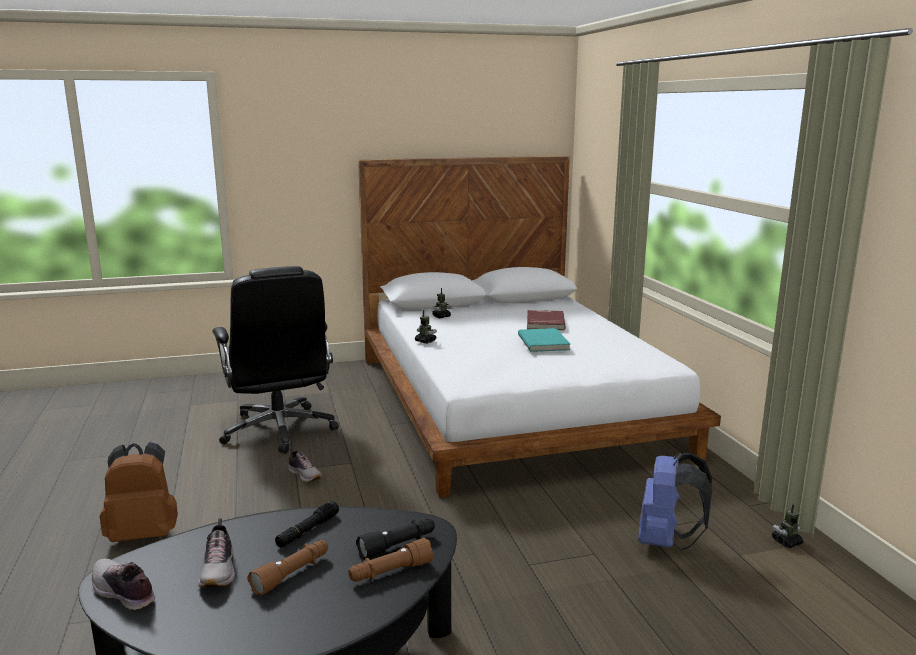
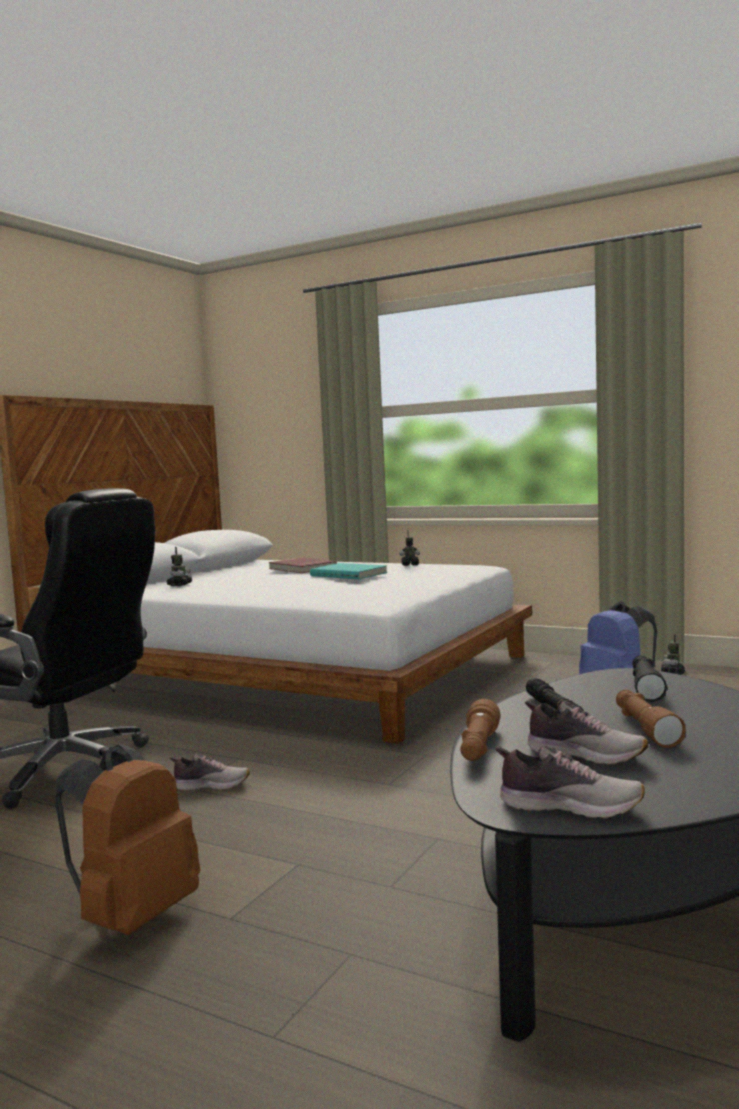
camera: 45 degrees left, 10 degrees down
shoe [92,558,155,610] -> shoe turned 150 degrees counterclockwise [496,745,645,818]
brown flashlight [348,538,434,581] -> brown flashlight moved to [460,699,501,761]
toy robot [415,310,437,344] -> toy robot moved to [399,533,420,566]

